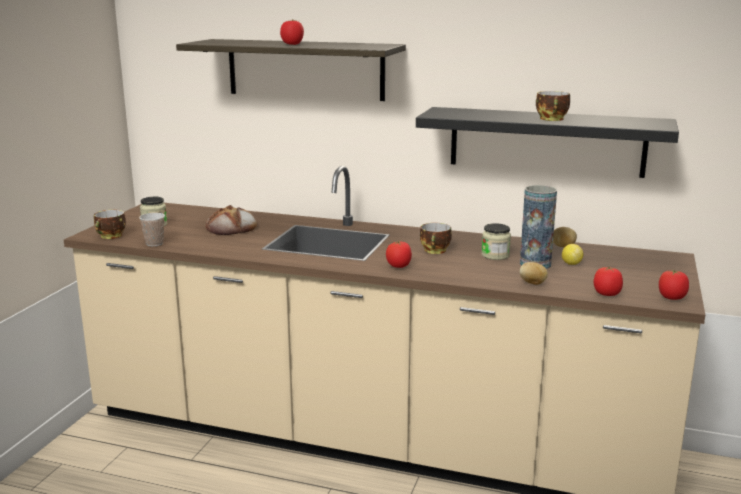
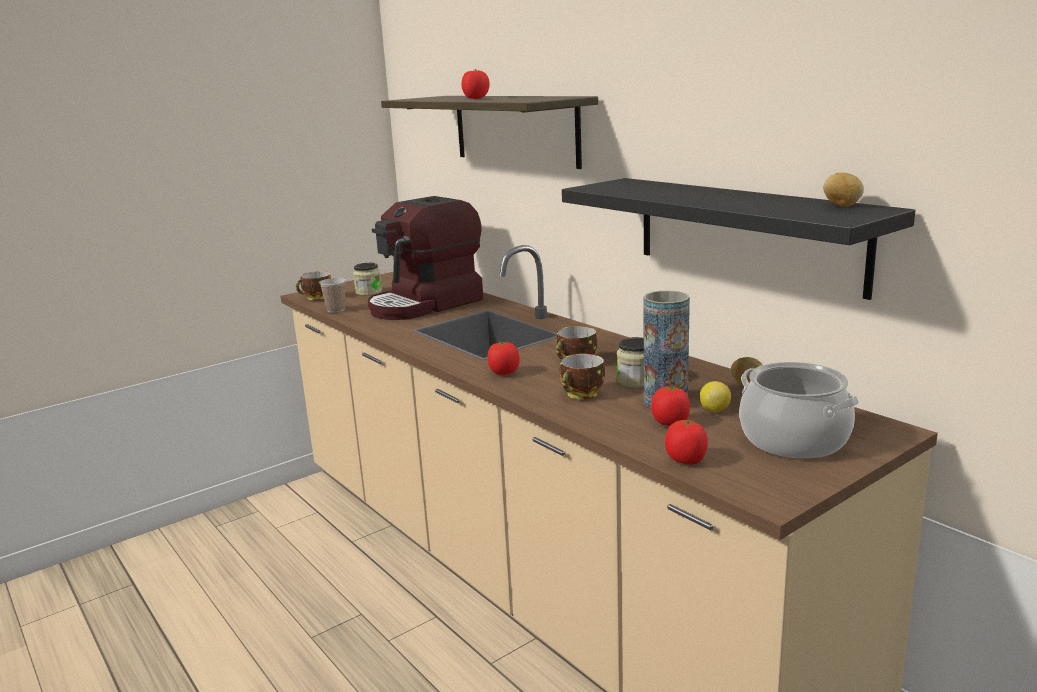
camera: 35 degrees right, 0 degrees up
bread [206,205,257,235] -> coffee machine [368,196,483,320]
potato [520,262,548,285] -> potato moved to [823,172,864,207]
cup [536,91,570,121] -> cup moved to [559,354,605,400]
tomato [659,269,689,300] -> tomato moved to [651,385,690,426]
none -> cooking pot [739,362,859,458]

